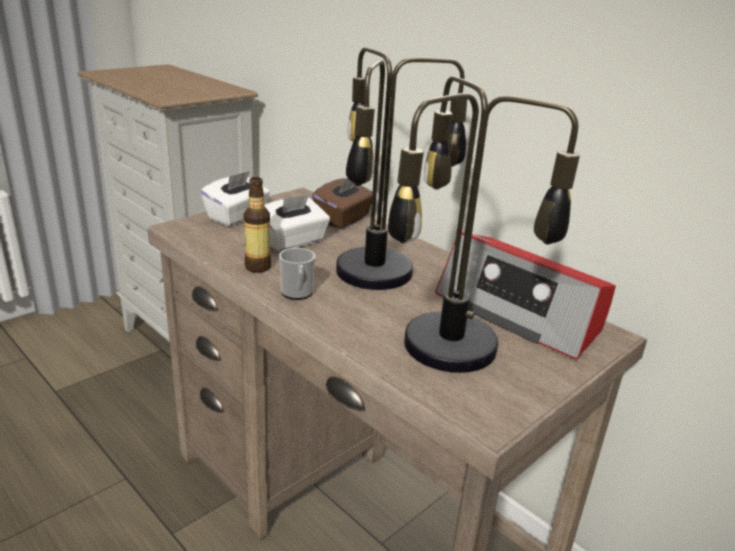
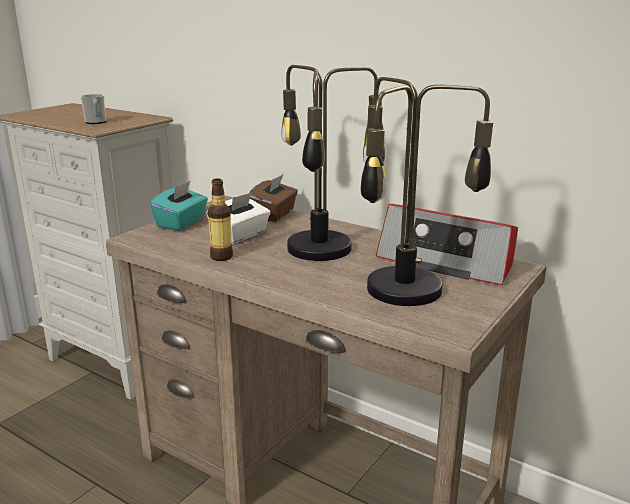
camera: 10 degrees left, 5 degrees down
white tissue box [200,171,270,226] -> turquoise tissue box [150,181,208,231]
mug [279,248,315,300] -> mug moved to [80,94,106,124]

